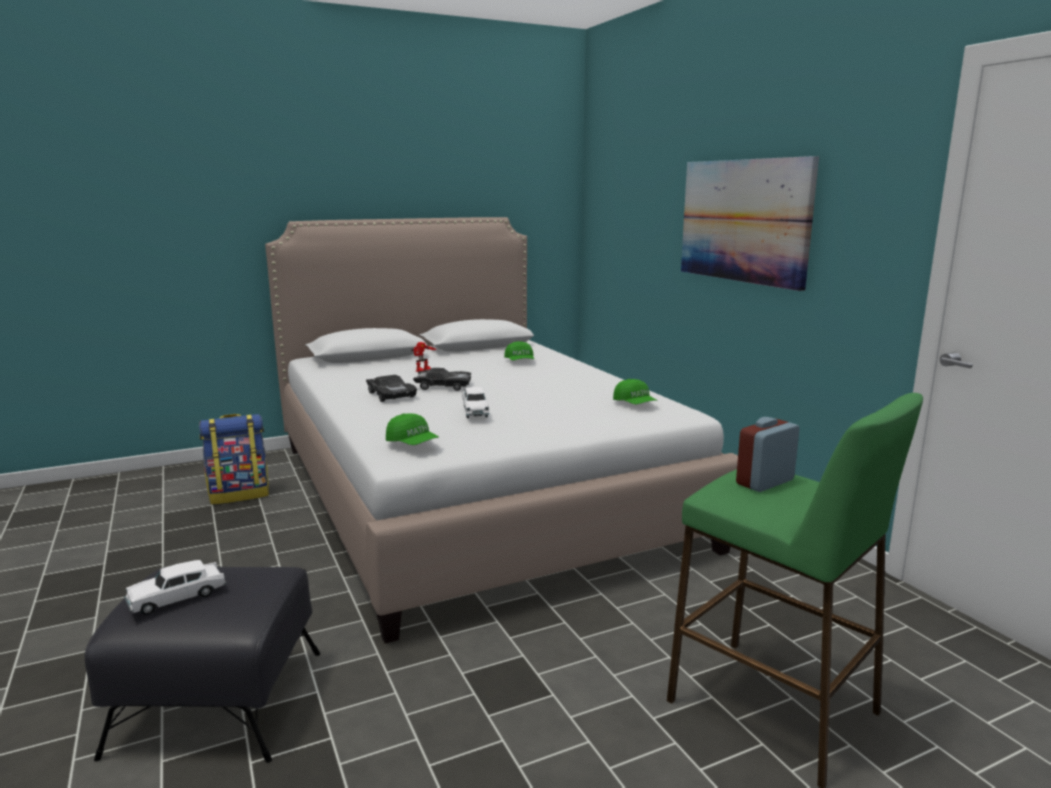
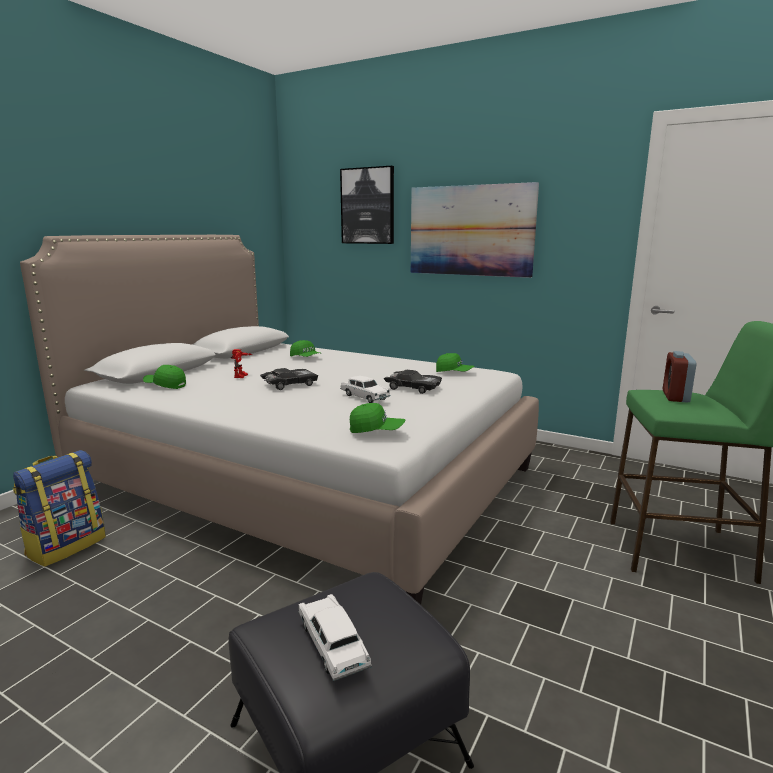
camera: 35 degrees left, 0 degrees up
white toy car [125,560,227,615] -> white toy car turned 135 degrees clockwise [298,594,372,681]
black toy car [366,375,417,402] -> black toy car moved to [384,370,442,394]
none -> green cap [143,365,186,389]
none -> picture [340,166,394,244]

